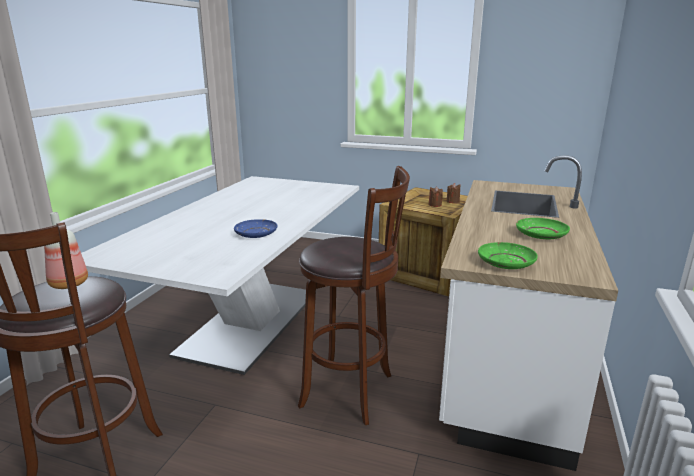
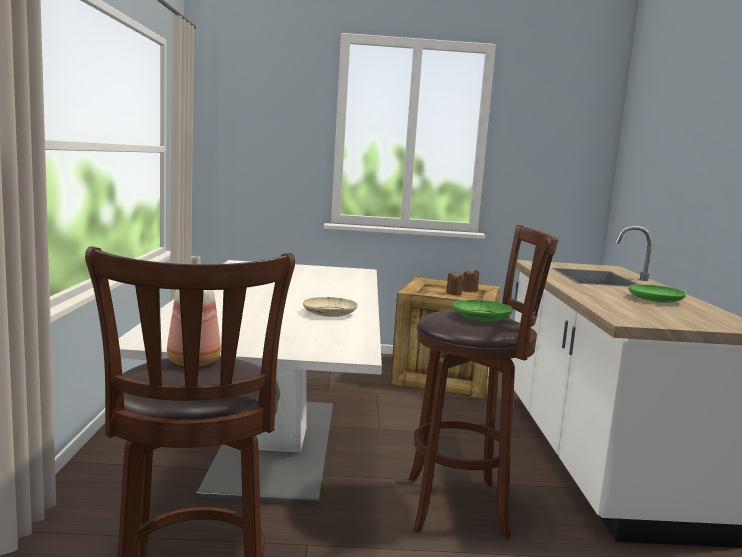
camera: 20 degrees left, 10 degrees down
blue plate [234,219,277,238] -> beige plate [303,297,358,317]
green plate [478,242,538,269] -> green plate moved to [453,300,513,321]

